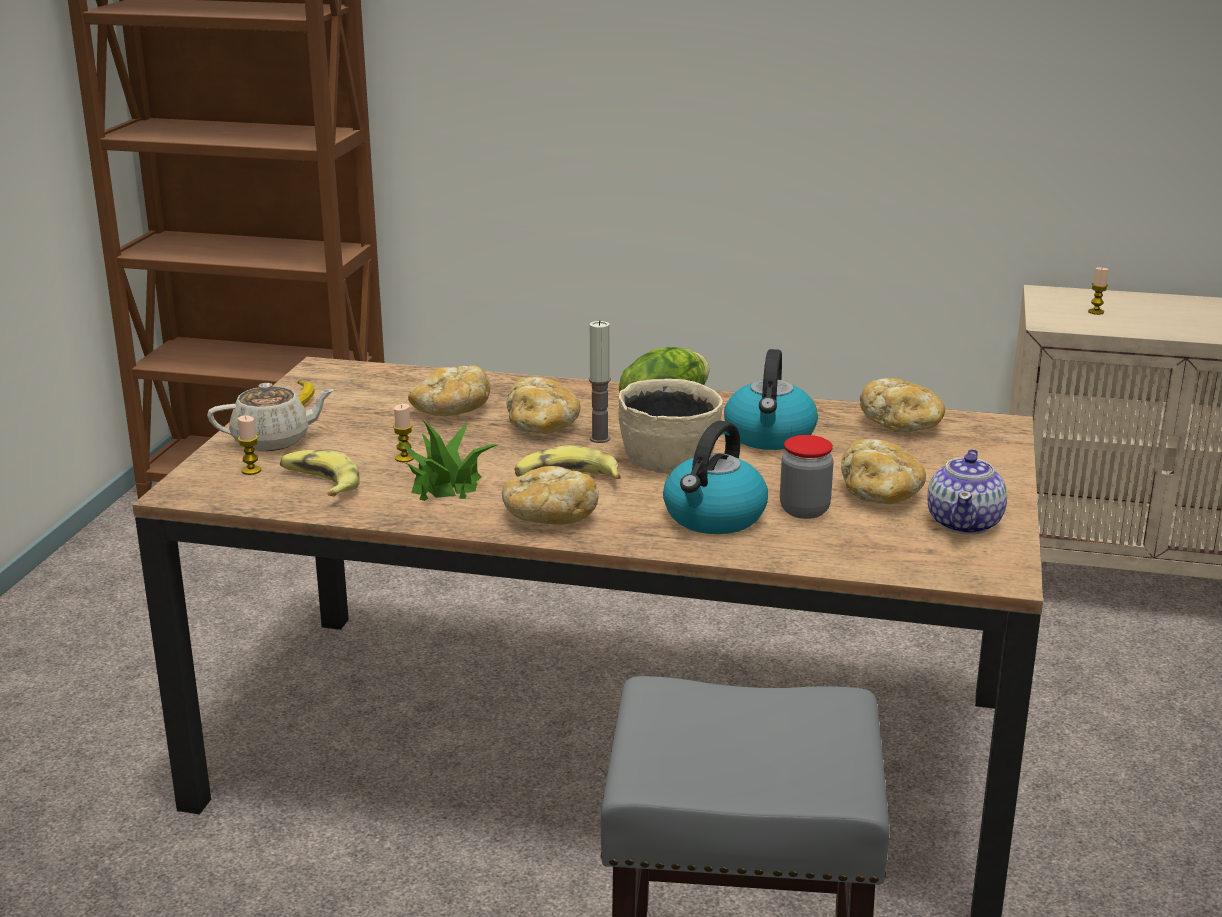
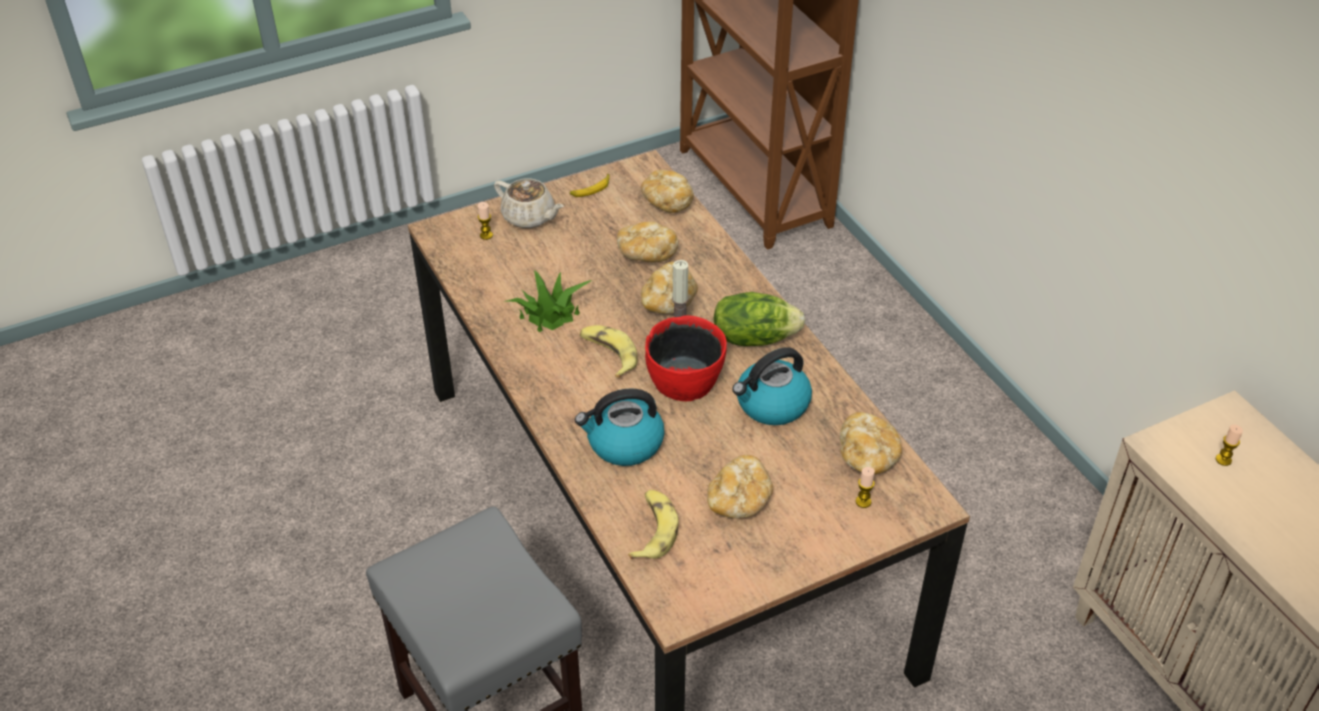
camera: 50 degrees right, 20 degrees up
banana [280,450,360,497] -> banana moved to [628,490,679,559]
candle [393,404,414,462] -> candle moved to [856,467,875,508]
bread [502,466,599,525] -> bread moved to [641,170,694,213]
beige bowl [618,379,723,474] -> red bowl [645,315,727,401]
jar [780,435,834,519] -> none
teapot [928,449,1007,535] -> none

